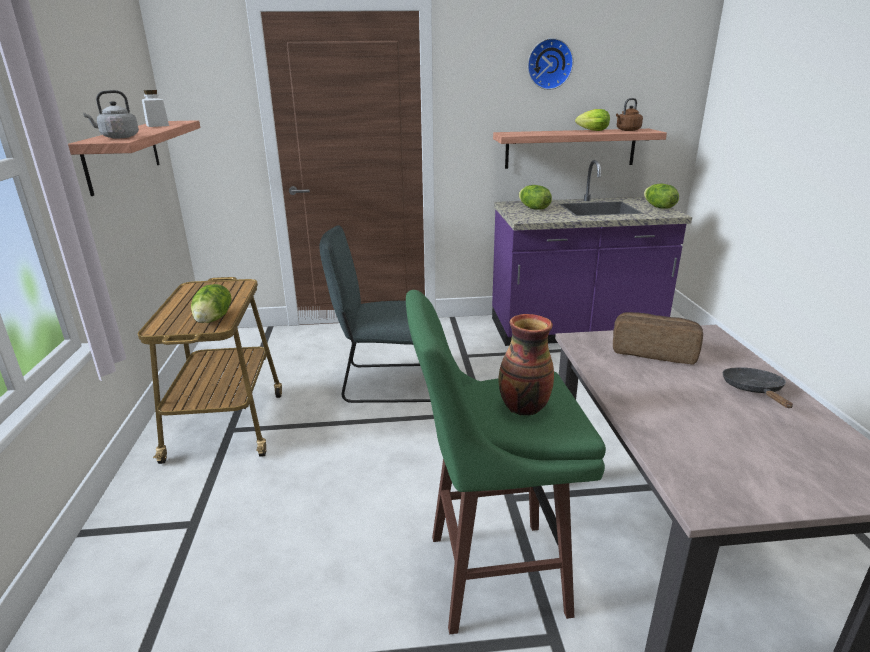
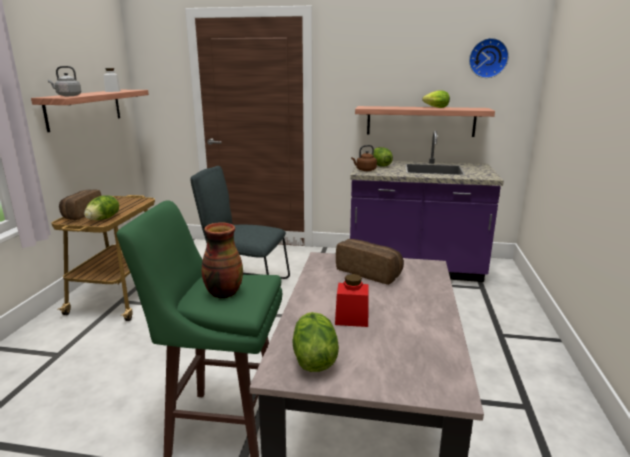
camera: 15 degrees right, 5 degrees down
wall clock [528,38,574,90] -> wall clock moved to [469,38,509,78]
brown kettle [616,98,643,131] -> brown kettle moved to [351,145,377,171]
lettuce [644,183,679,209] -> lettuce moved to [292,312,339,372]
black frying pan [723,367,793,408] -> none
none -> bread [59,190,101,220]
none -> red jar [335,274,368,327]

